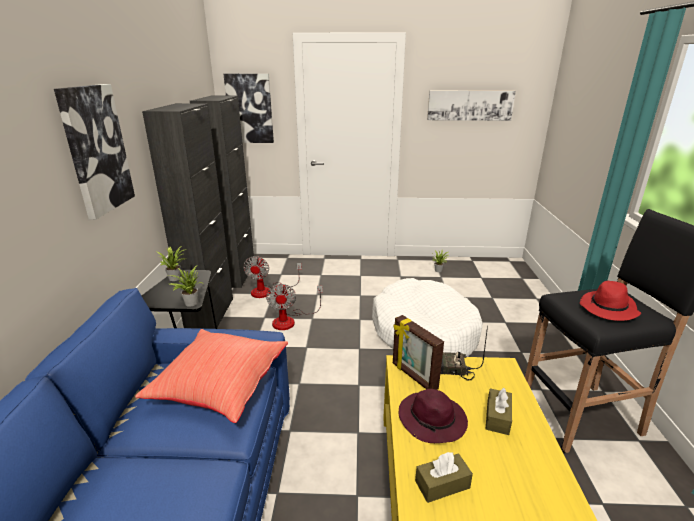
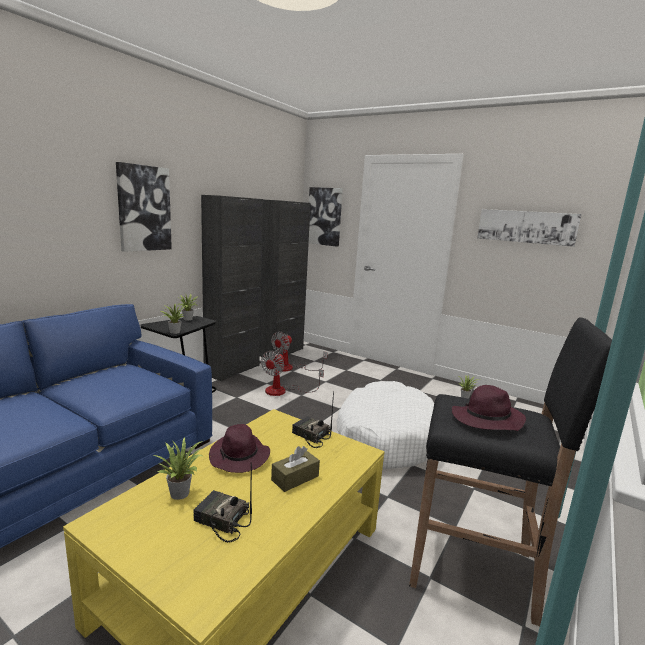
camera: 30 degrees right, 10 degrees down
red pillow [135,329,288,423] -> none
picture frame [393,315,444,390] -> none
brown tissue box [415,452,473,503] -> potted plant [152,437,203,500]
red hat [580,281,641,321] -> purple hat [452,385,526,431]
none -> radio [193,462,252,543]

